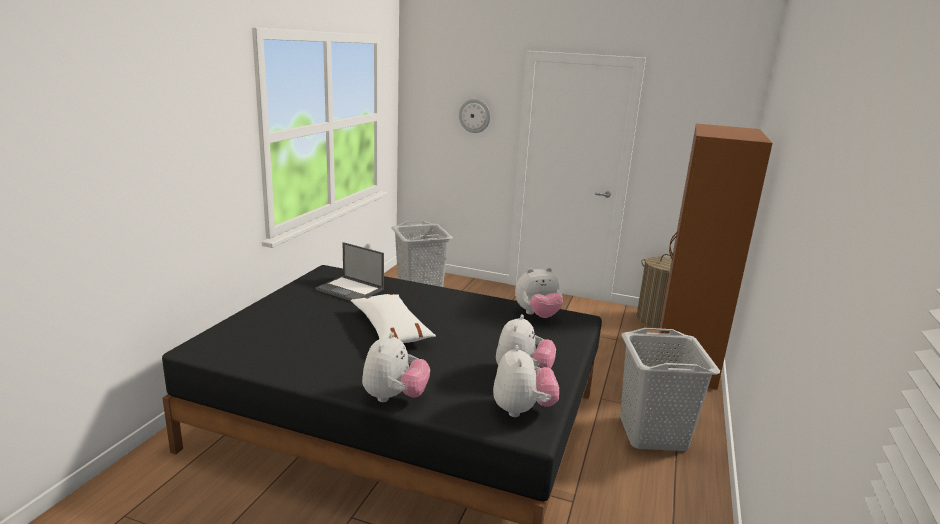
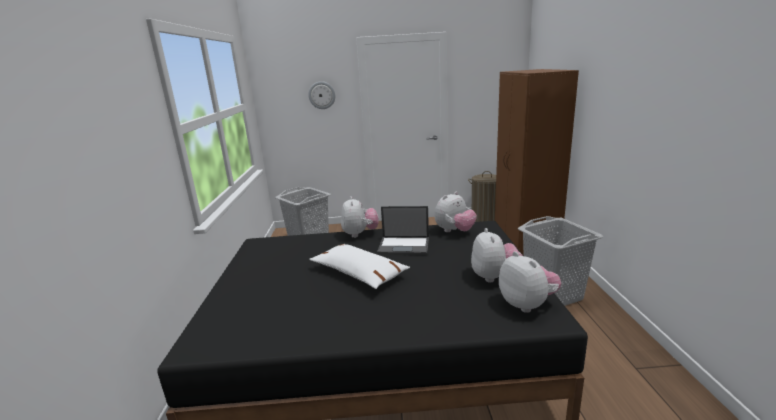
camera: 20 degrees left, 0 degrees up
laptop [316,242,384,301] -> laptop moved to [377,206,429,255]
plush toy [362,332,430,402] -> plush toy moved to [341,196,379,238]

